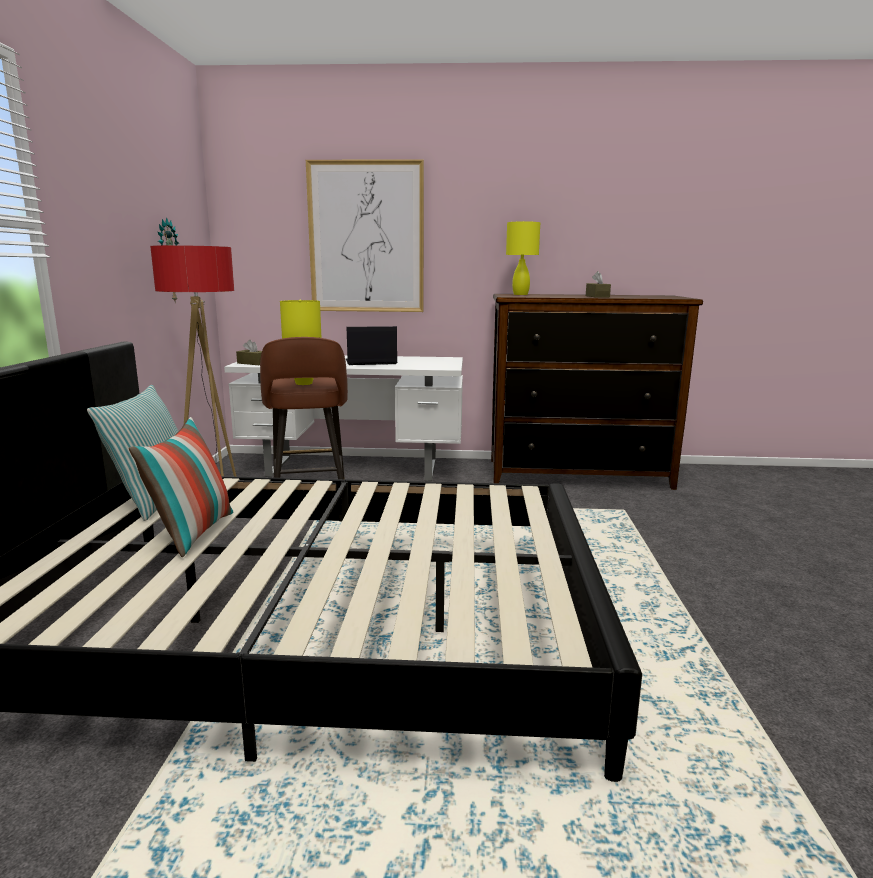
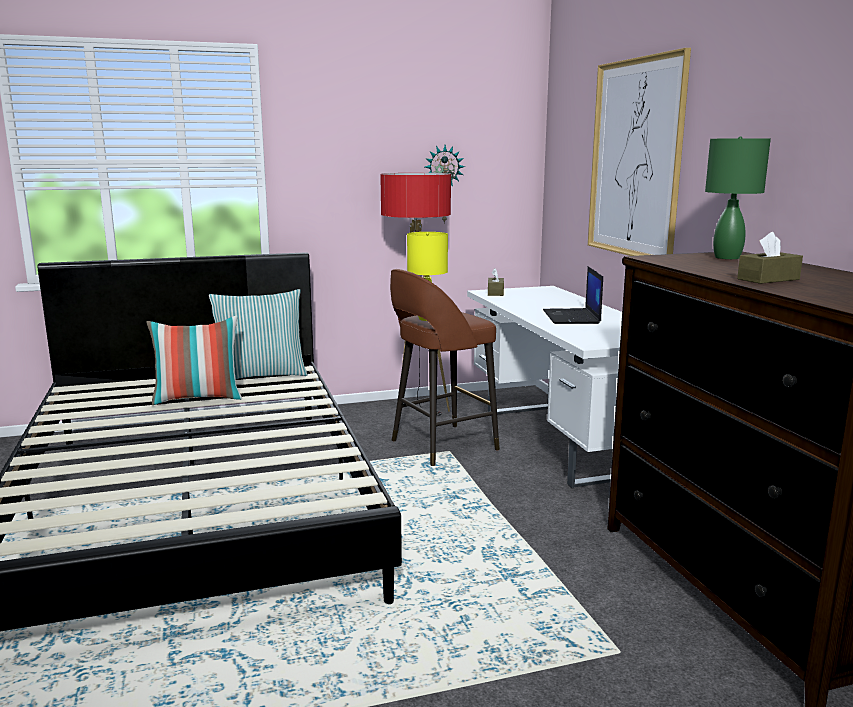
camera: 70 degrees right, 0 degrees up
laptop [346,326,397,365] -> laptop turned 150 degrees counterclockwise [543,266,603,324]
yellow table lamp [506,221,540,295] -> green table lamp [705,136,771,259]

